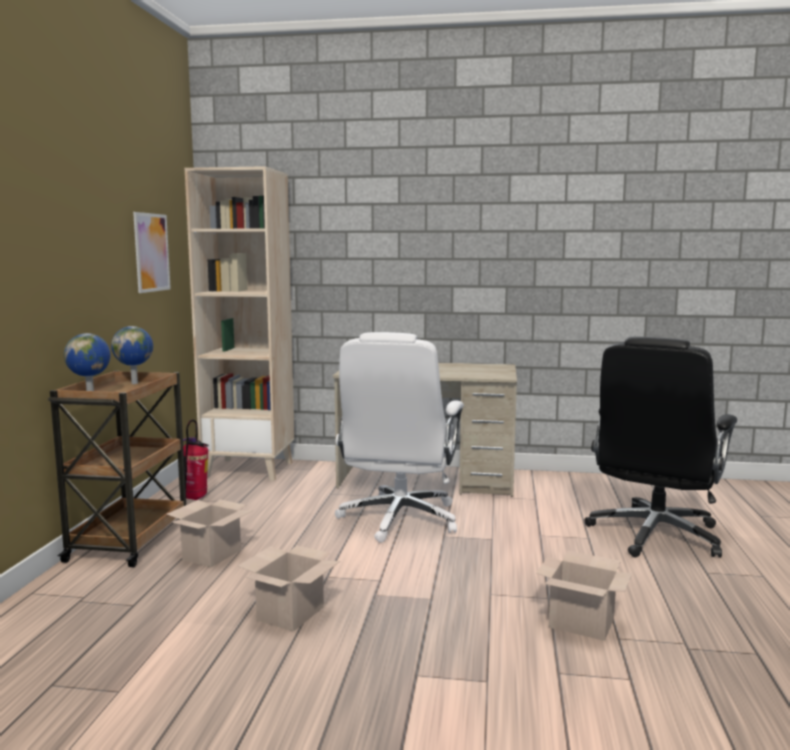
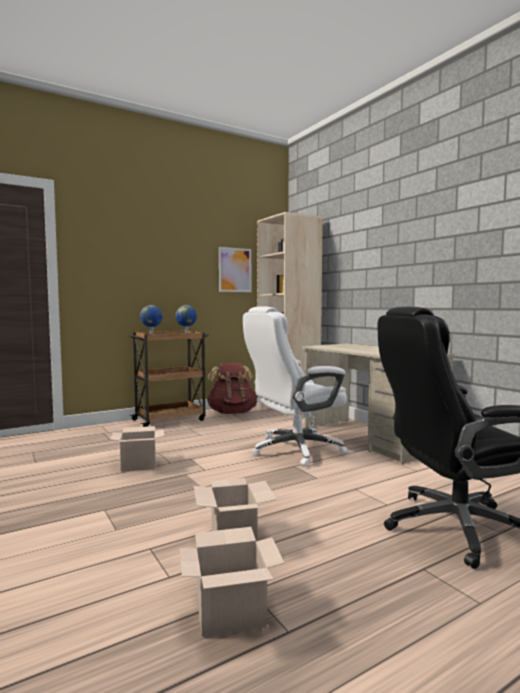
camera: 50 degrees right, 5 degrees down
cardboard box [167,499,253,567] -> cardboard box moved to [180,527,284,638]
fire extinguisher [183,419,209,500] -> brown backpack [207,363,258,414]

